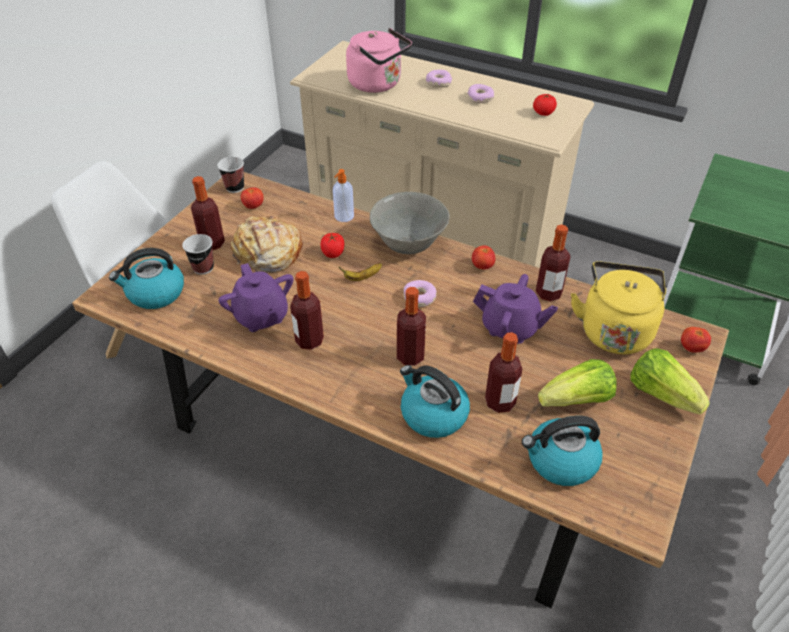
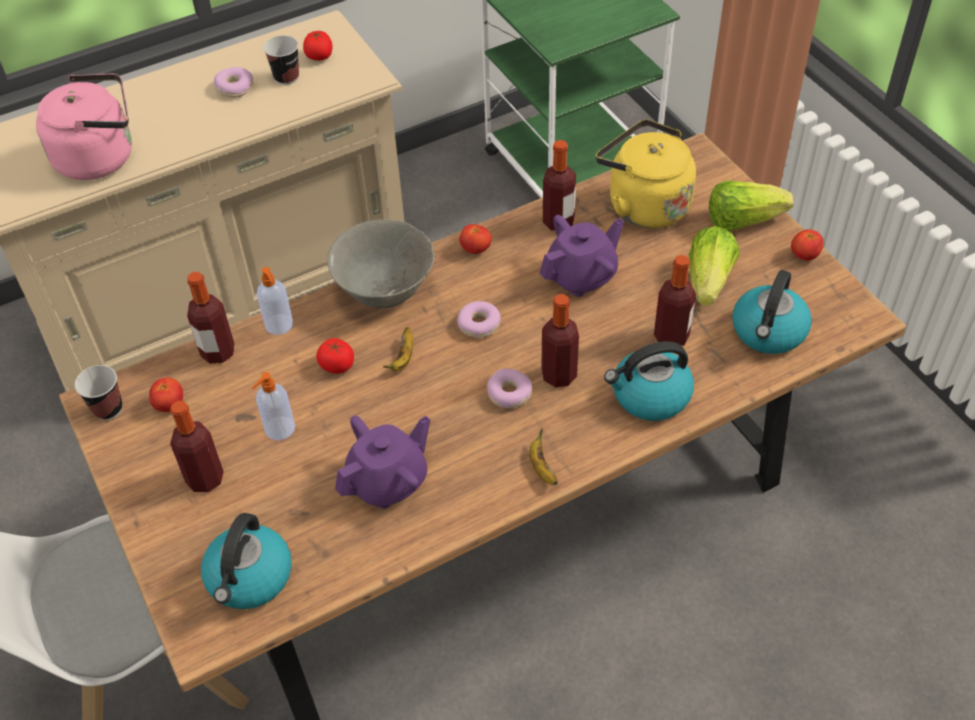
camera: 55 degrees left, 5 degrees up
cup [182,234,214,275] -> cup moved to [263,35,299,85]
purple teapot [218,263,293,332] -> purple teapot turned 45 degrees counterclockwise [335,416,430,509]
bread [231,216,303,273] -> soap dispenser [252,372,295,440]
bottle [290,271,324,350] -> bottle moved to [187,272,235,364]
donut [426,70,452,88] -> donut moved to [487,368,532,408]
tomato [681,327,711,353] -> tomato moved to [791,229,824,261]
none -> banana [530,428,558,485]

